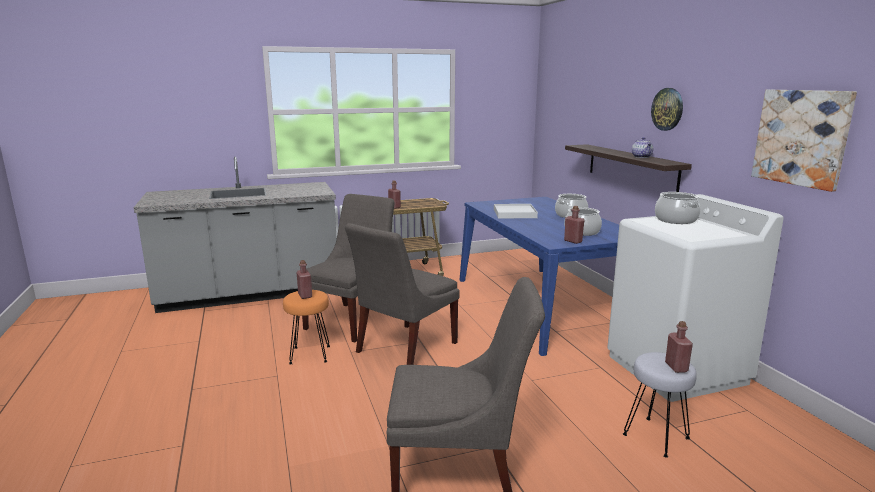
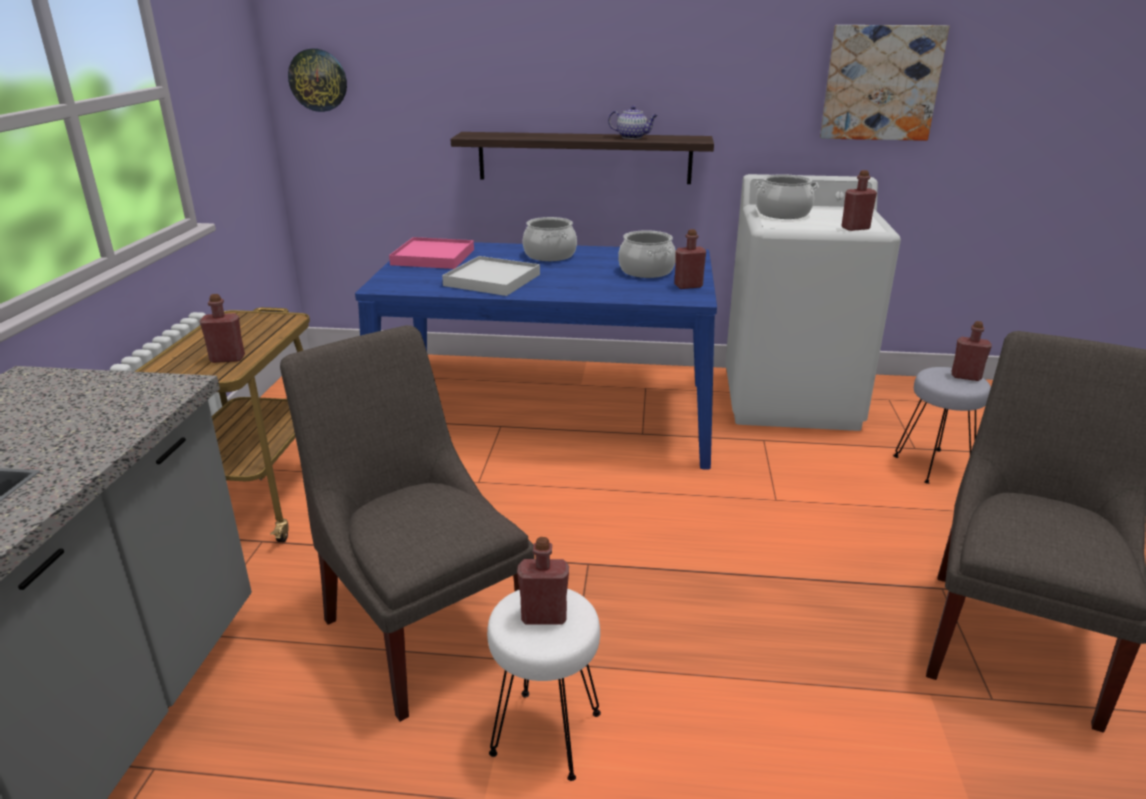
camera: 65 degrees left, 10 degrees up
orange stool [283,290,330,364] -> white stool [487,589,601,781]
grey chair [345,223,459,365] -> none
wall clock [651,88,683,131] -> wall clock moved to [288,49,347,112]
none -> pink tray [389,237,474,269]
none -> red bottle [841,170,877,231]

